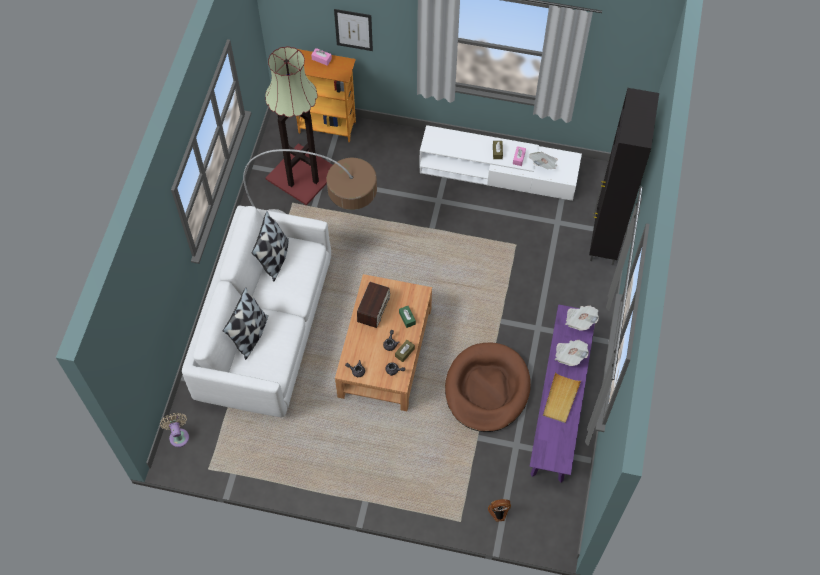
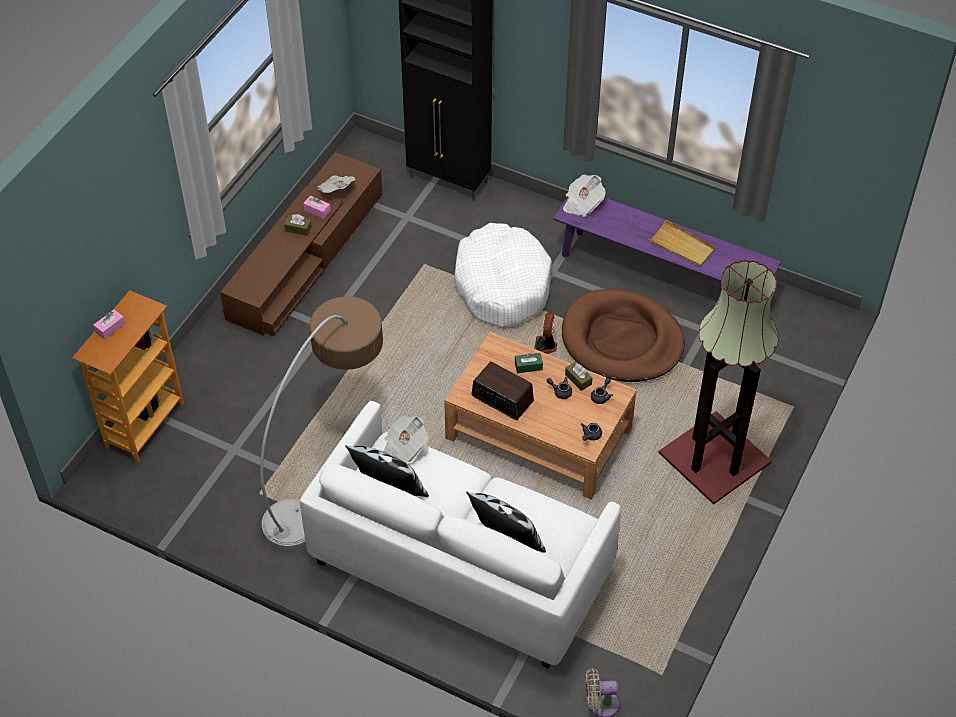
camera: 75 degrees left, 10 degrees down
floor lamp [265,46,332,206] -> floor lamp moved to [658,260,778,505]
picture [334,9,373,51] -> none
white tv stand [419,125,582,201] -> brown tv stand [220,152,383,336]
fan [488,499,511,522] -> fan moved to [534,312,557,354]
newspaper [555,340,589,366] -> newspaper moved to [383,415,429,463]
none -> white dog bed [453,223,552,327]

